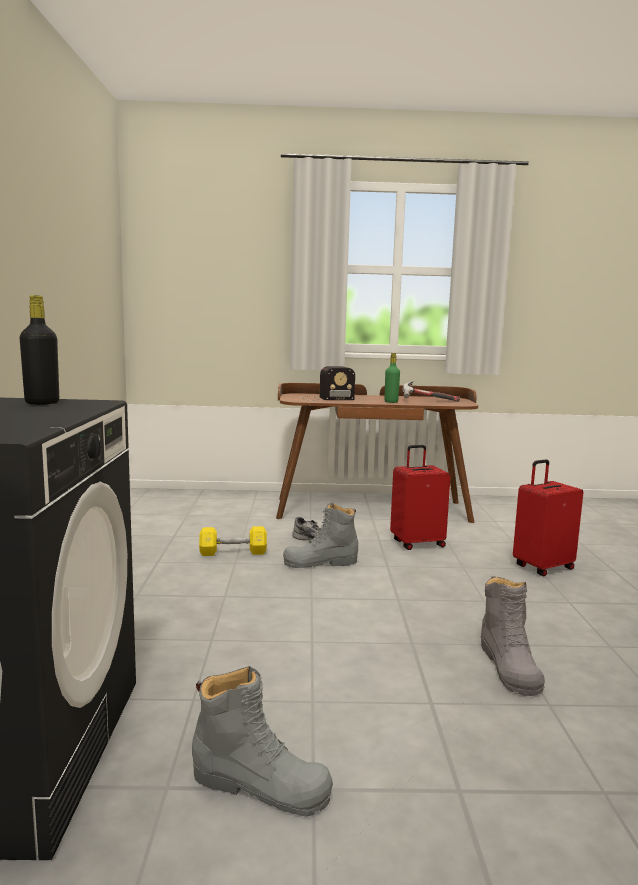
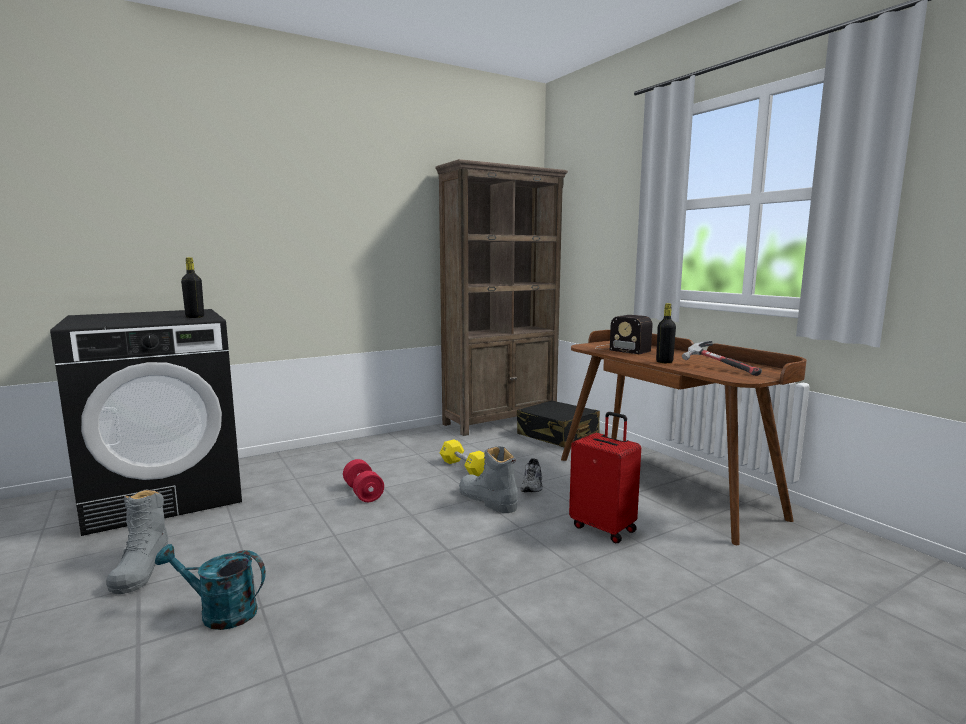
camera: 60 degrees right, 0 degrees up
green bottle [384,353,400,403] -> black bottle [656,303,676,363]
grey boot [481,576,545,696] -> none
red suitcase [513,459,583,576] -> none
none -> turquoise watering can [155,544,266,630]
none -> red dumbbell [343,459,384,502]
none -> brown bookcase [435,159,568,436]
none -> black suitcase [517,400,600,447]

